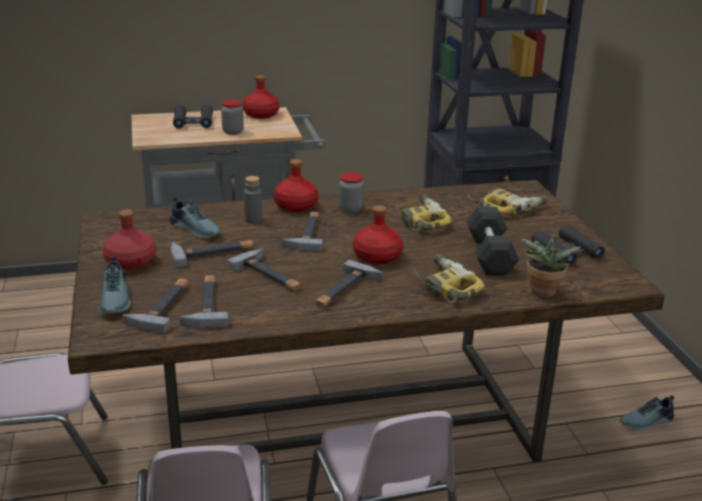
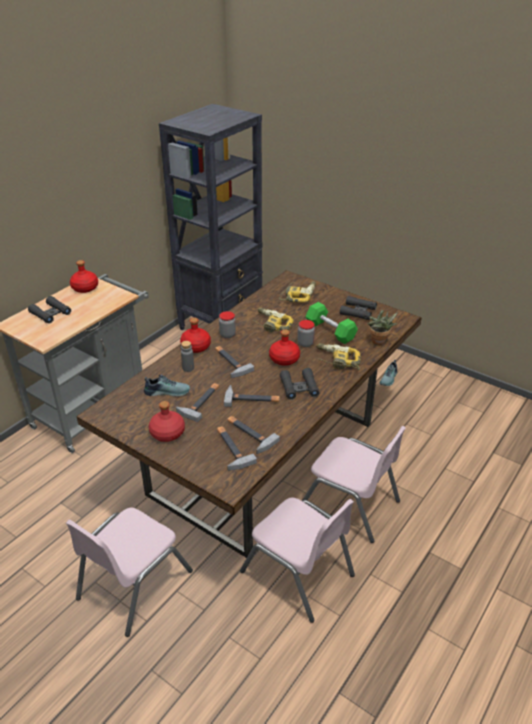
camera: 40 degrees left, 10 degrees up
shoe [99,256,131,314] -> none
jar [221,100,244,135] -> jar moved to [298,320,315,347]
hammer [315,260,383,307] -> black binoculars [280,368,319,400]
grey dumbbell [466,206,519,275] -> green dumbbell [305,302,358,344]

